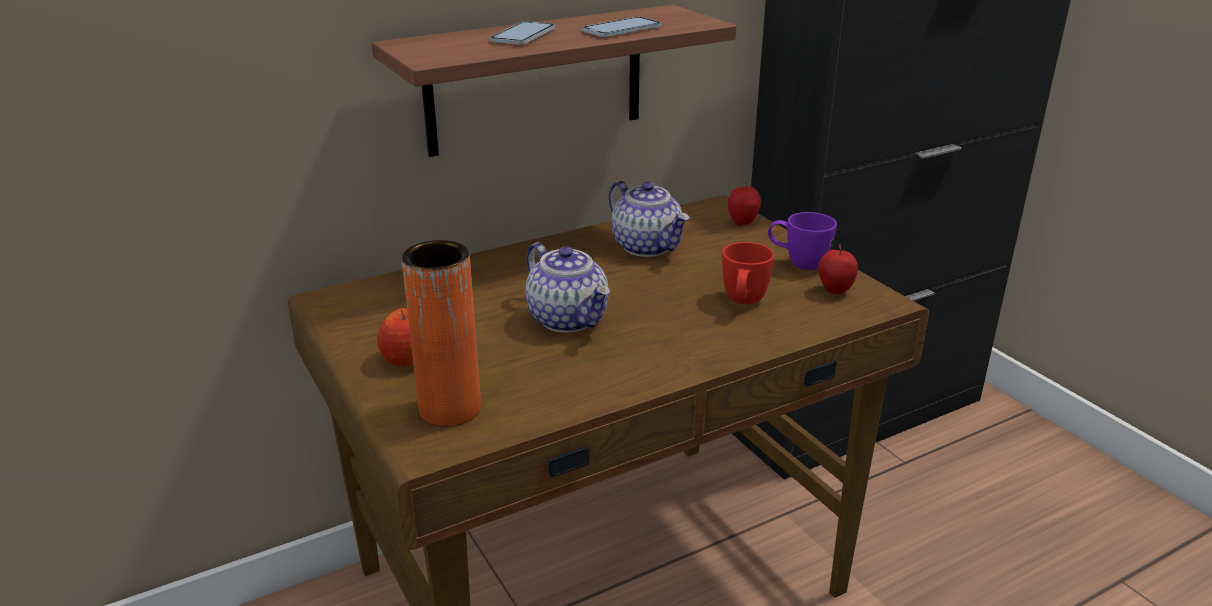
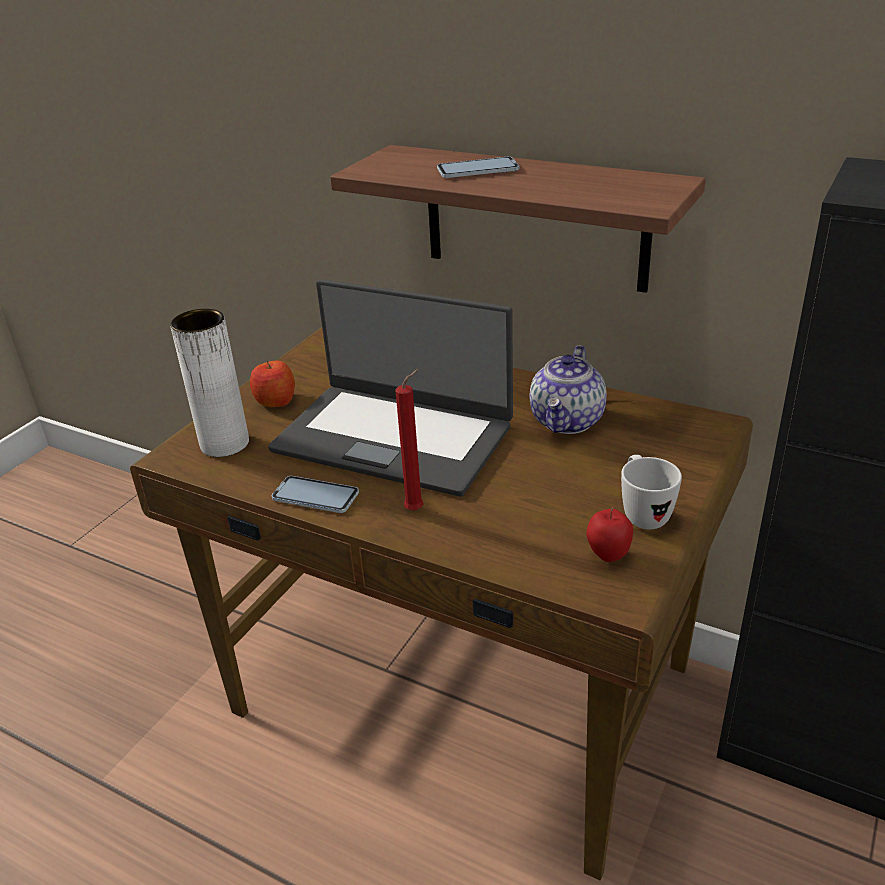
camera: 60 degrees right, 5 degrees up
orange vase [402,240,481,427] -> white vase [170,309,249,457]
teapot [526,242,610,333] -> laptop [268,279,513,496]
phone [582,17,661,37] -> phone moved to [272,476,359,513]
red mug [722,242,774,304] -> none
apple [728,182,761,226] -> none
purple mug [768,212,837,270] -> white mug [621,455,682,529]
none -> red candle [395,369,423,511]

